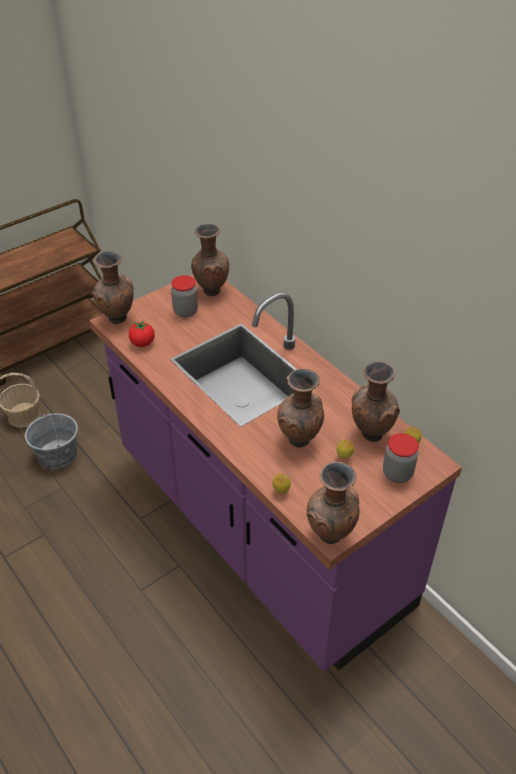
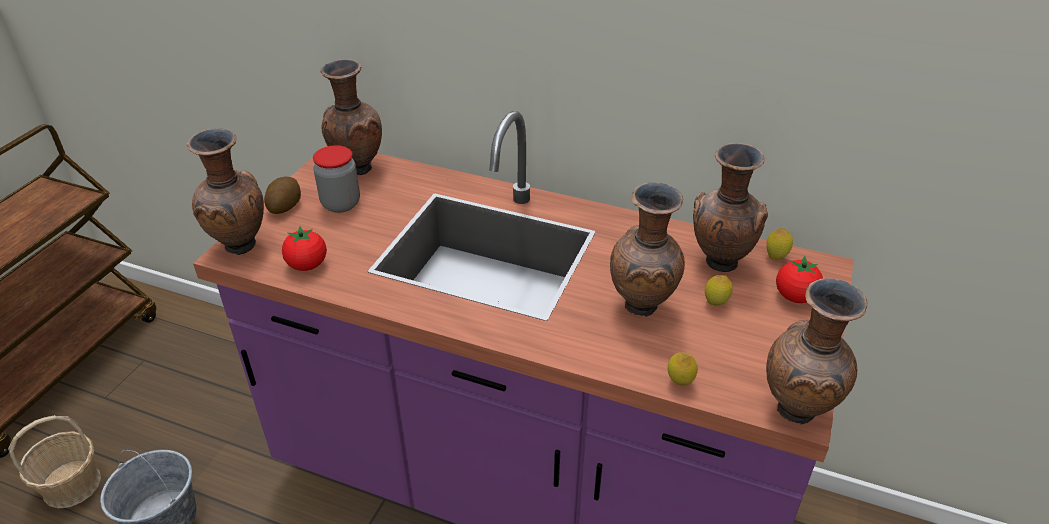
camera: 30 degrees left, 5 degrees down
jar [383,433,419,483] -> tomato [776,256,823,303]
none -> potato [264,177,301,214]

